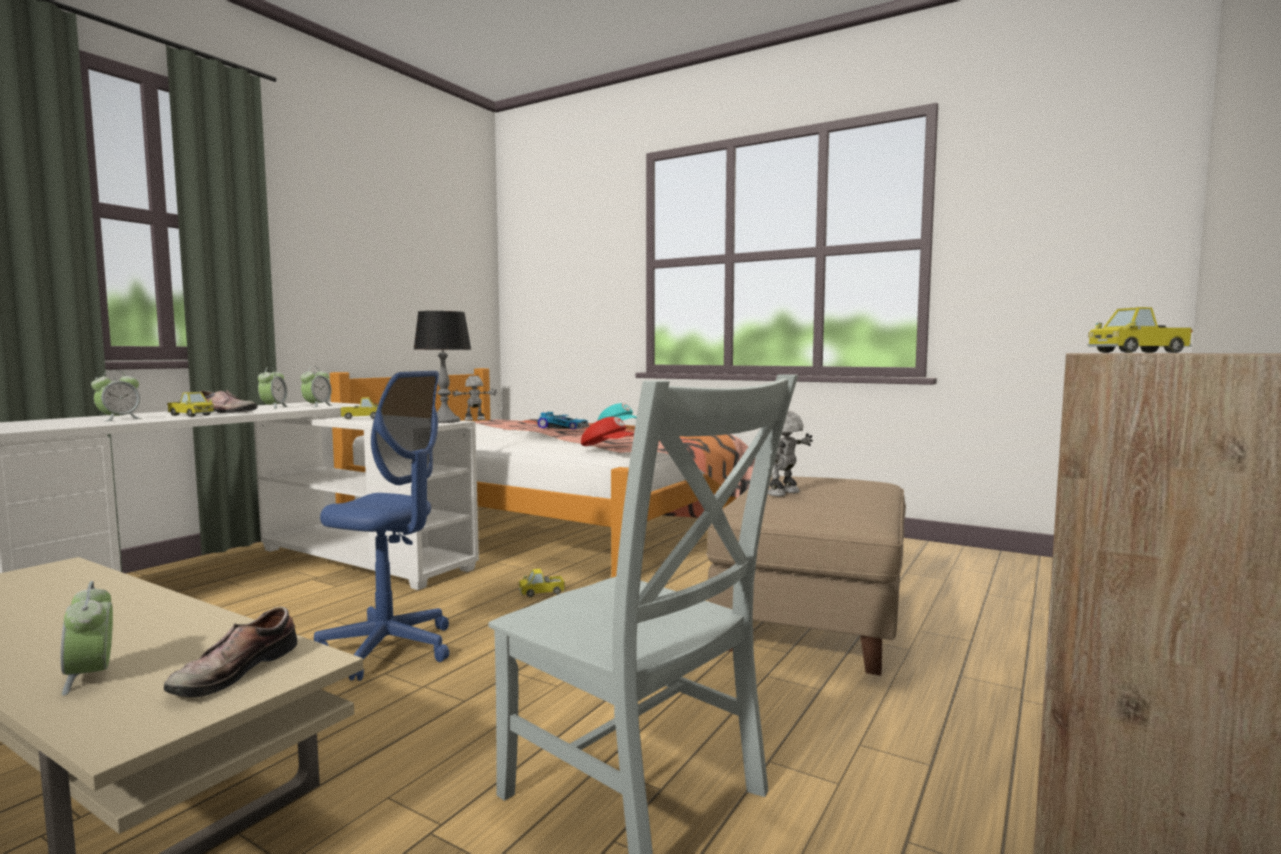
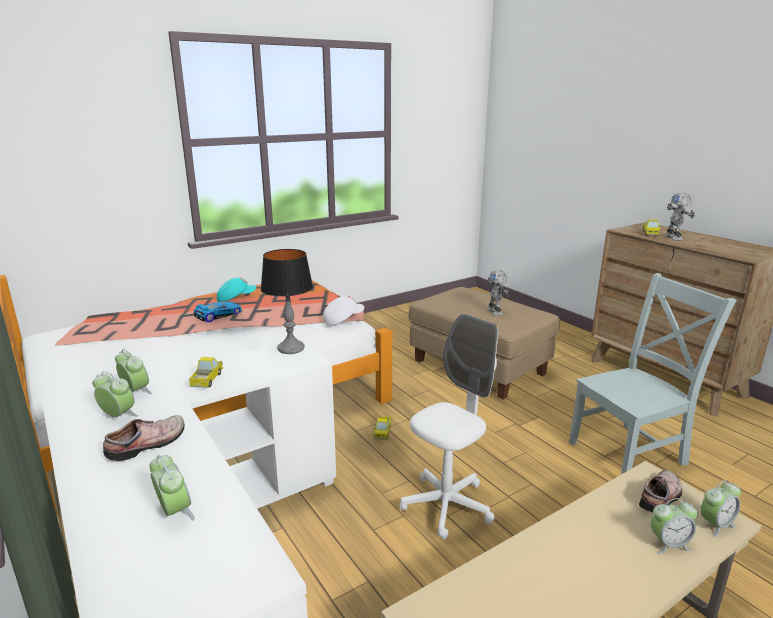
camera: 65 degrees left, 15 degrees up
shoe [164,607,297,697] -> shoe turned 90 degrees counterclockwise [639,470,682,512]
toy truck [167,392,214,417] -> none
blue office chair [314,371,449,681] -> white office chair [400,314,498,540]
toy robot [452,376,497,421] -> toy robot moved to [664,193,695,241]
red cap [581,417,634,446] -> white cap [323,296,364,325]
none -> alarm clock [701,480,741,537]

